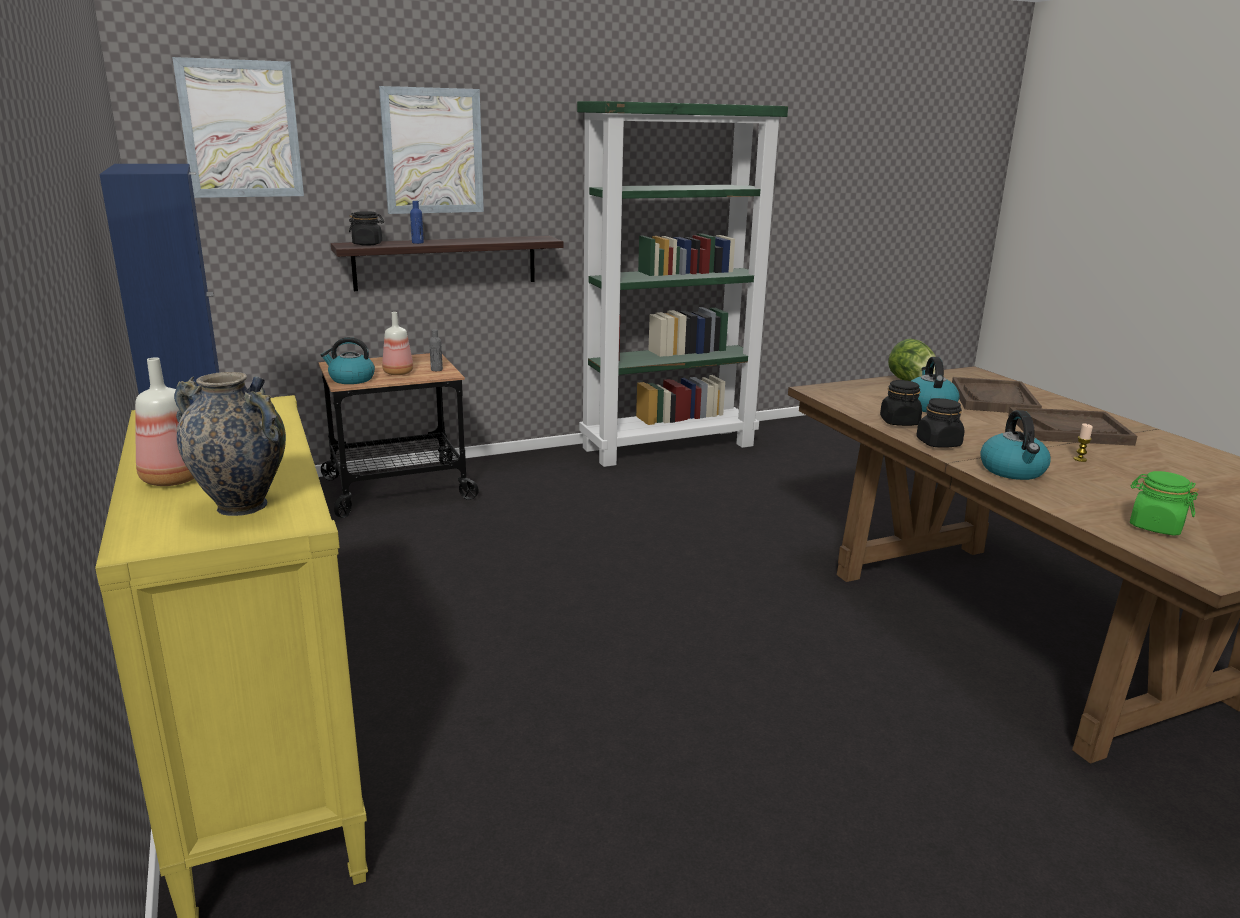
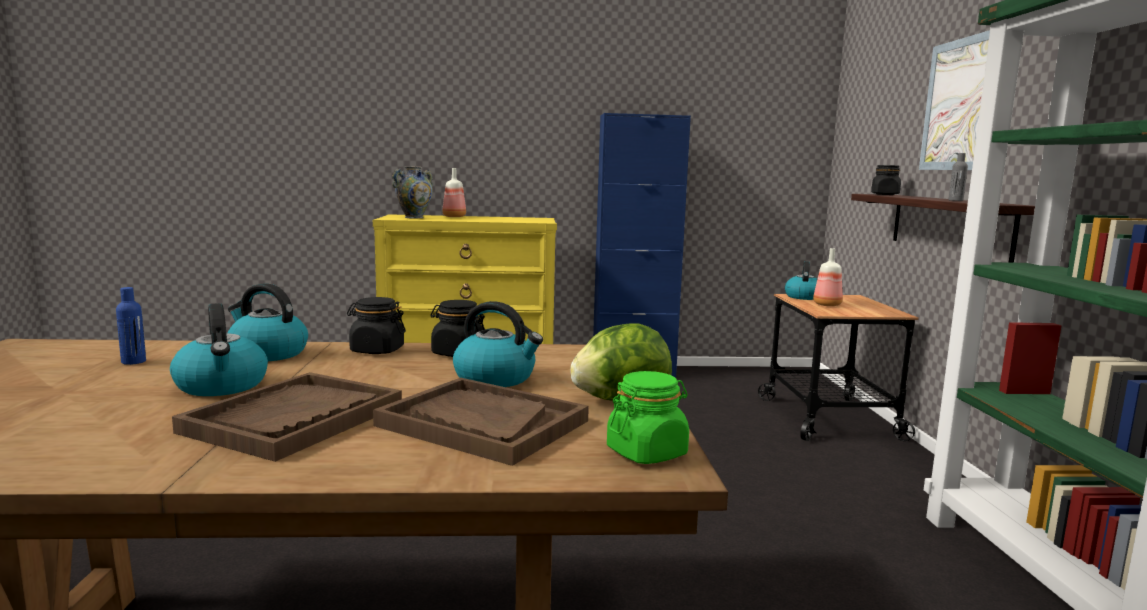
camera: 110 degrees right, 10 degrees down
picture [172,57,304,198] -> none
blue bottle [410,201,424,244] -> blue bottle moved to [116,287,146,365]
grey bottle [429,329,443,371] -> grey bottle moved to [948,153,968,201]
candle [1073,423,1093,462] -> kettle [170,303,268,396]
green jar [1130,471,1199,535] -> green jar moved to [607,371,689,464]

